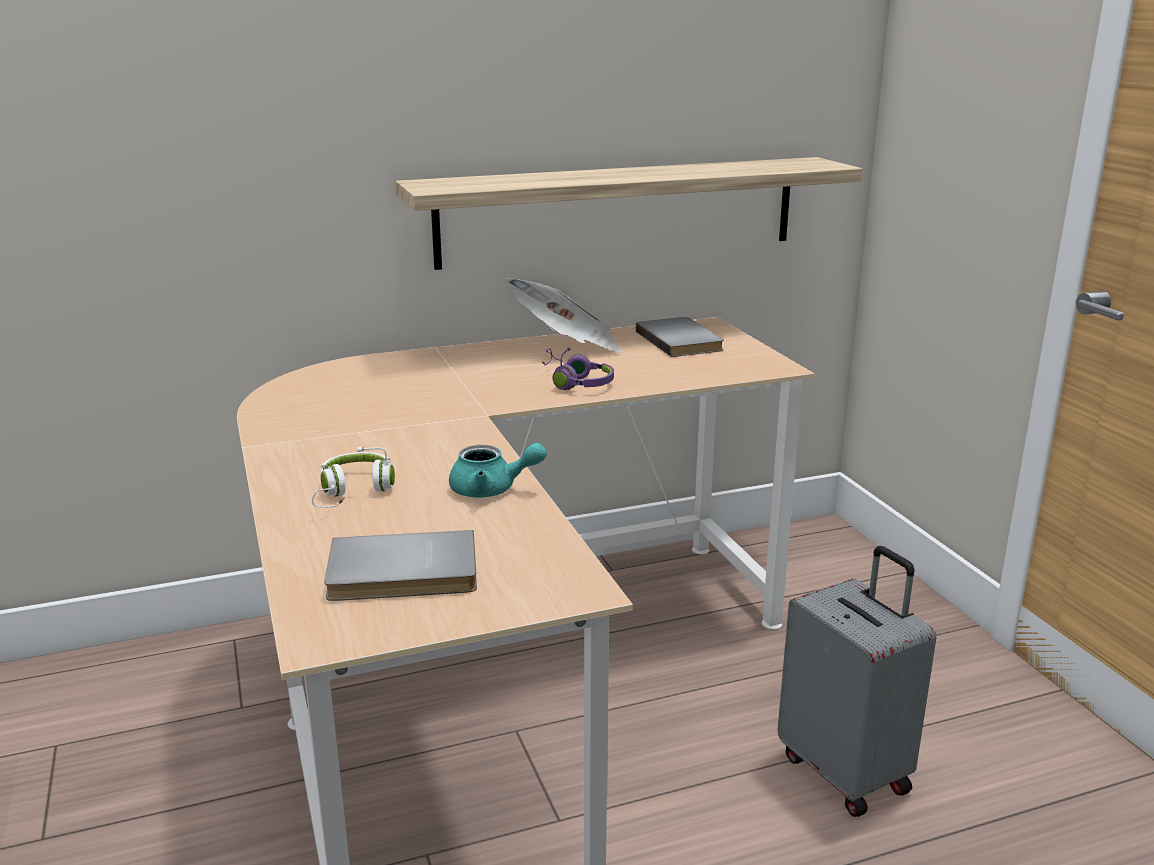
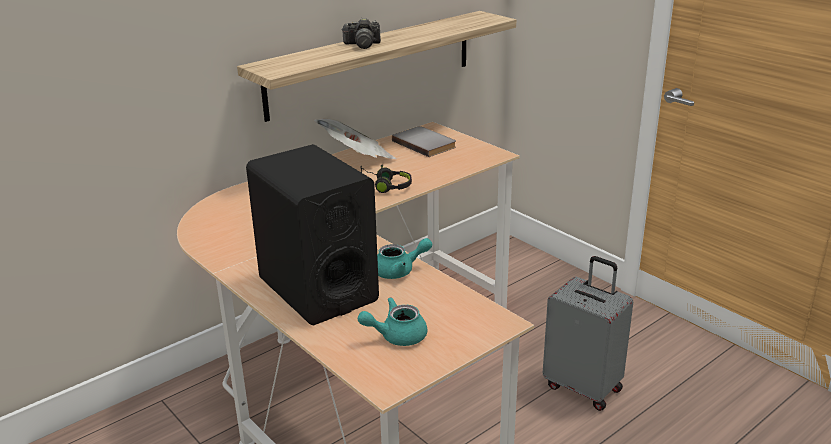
camera: 20 degrees left, 5 degrees up
white headphones [312,447,395,508] -> black speaker [246,144,379,325]
grey book [324,530,477,601] -> turquoise teapot [358,297,427,346]
purple headphones [542,347,614,390] -> black headphones [360,165,412,193]
none -> camera [342,18,381,49]

